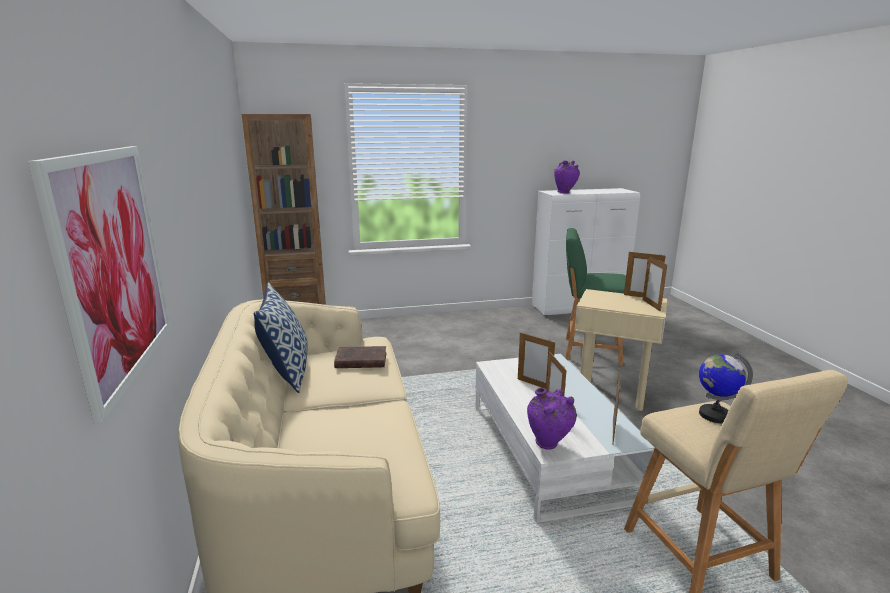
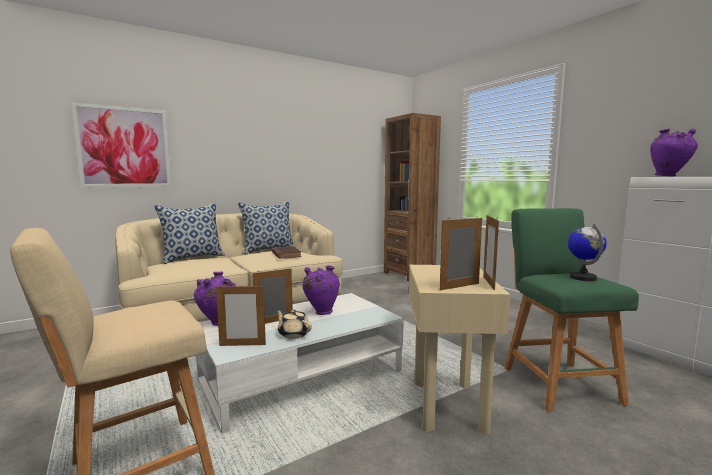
camera: 70 degrees right, 10 degrees down
picture frame [518,332,555,389] -> purple vase [302,265,340,315]
globe [699,353,753,423] -> globe moved to [568,224,607,281]
none -> pillow [154,203,225,264]
none -> beige teapot [276,309,312,339]

